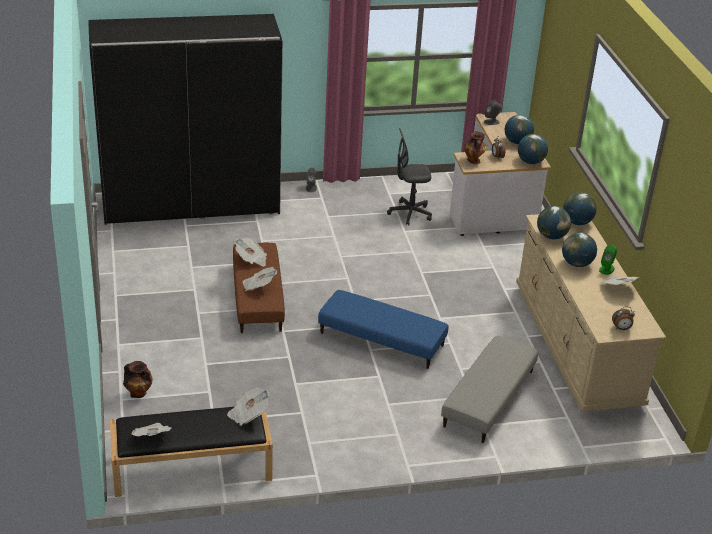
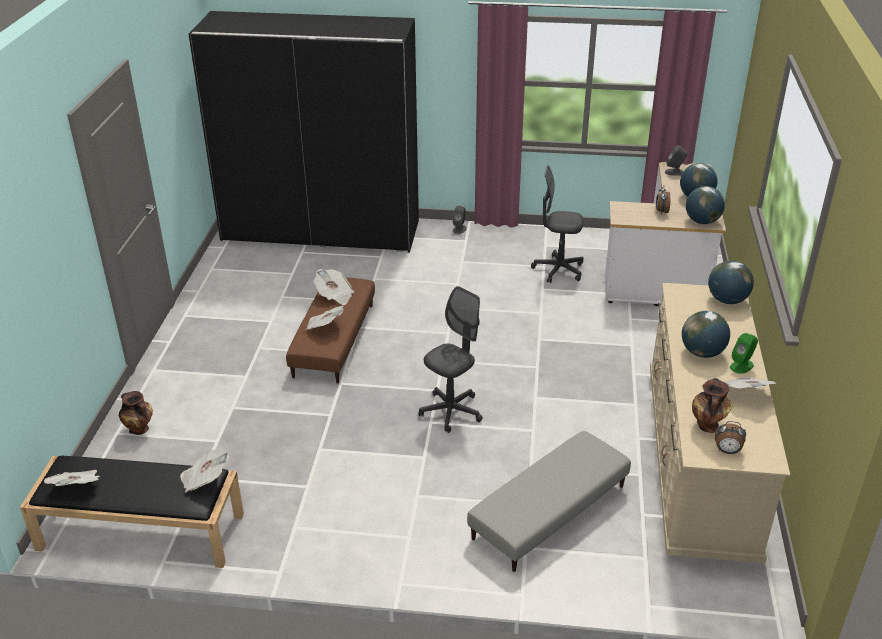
camera: 20 degrees right, 0 degrees up
blue ottoman [318,290,449,369] -> grey office chair [419,286,483,433]
vase [464,131,487,164] -> vase moved to [692,378,732,433]
globe [537,206,571,239] -> none

